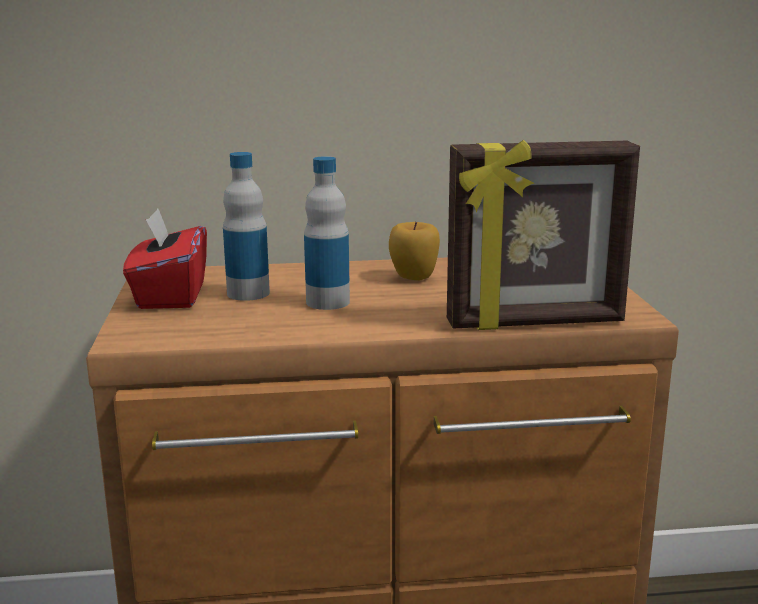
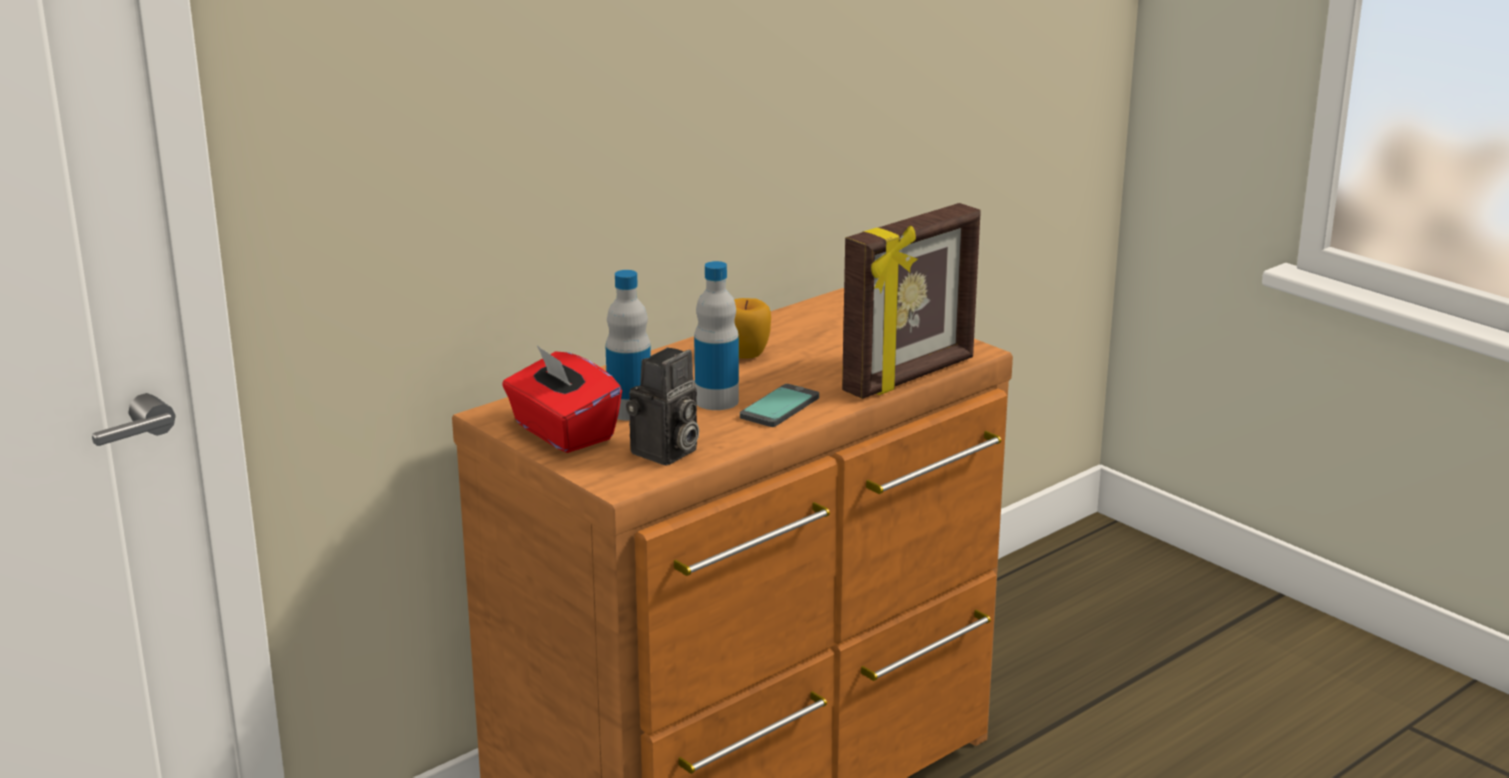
camera: 35 degrees left, 5 degrees up
none -> camera [626,347,699,466]
none -> phone [740,384,819,427]

